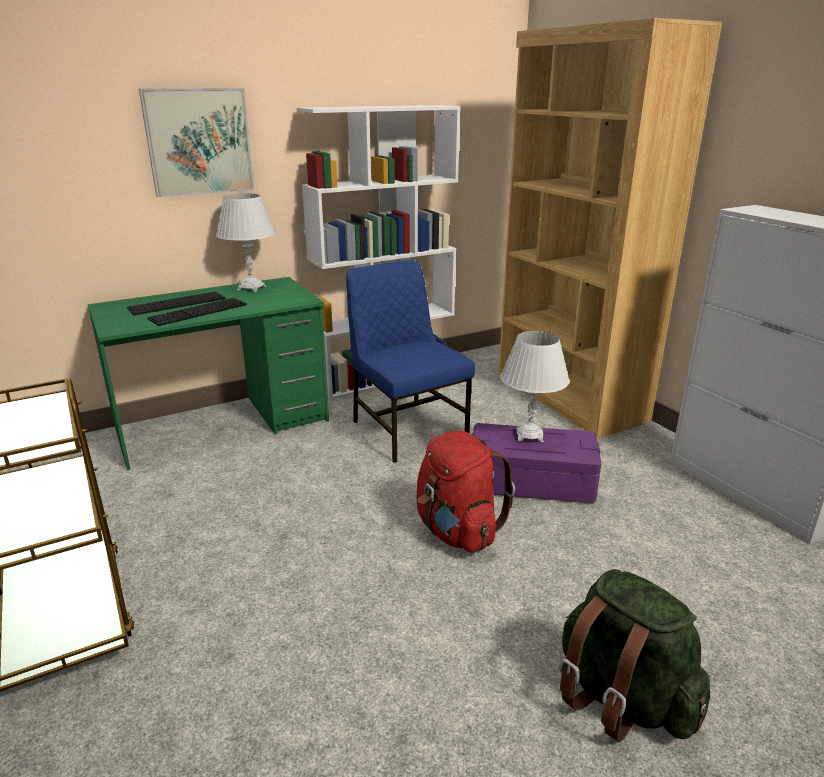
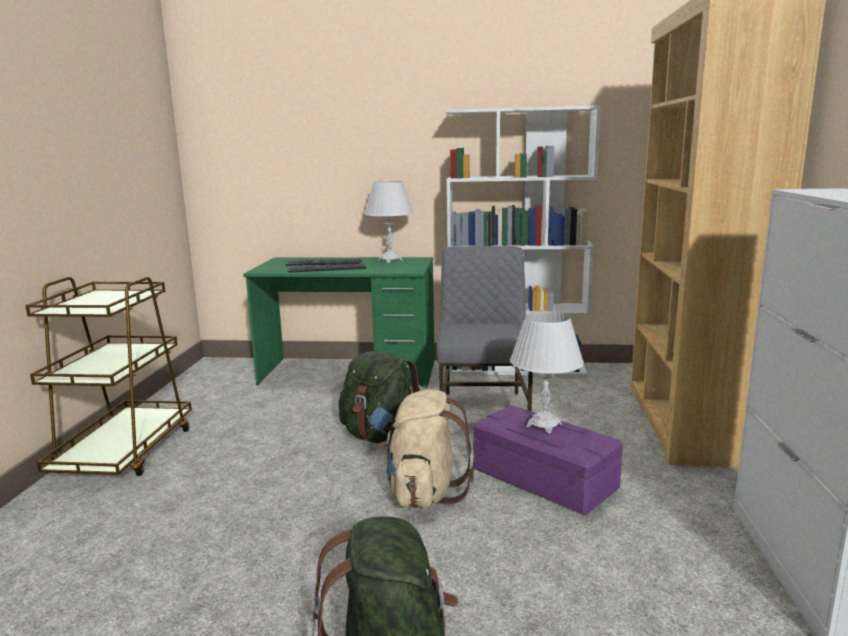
camera: 35 degrees right, 10 degrees down
picture [139,88,254,197] -> none
blue chair [346,260,475,463] -> grey chair [436,246,533,411]
red backpack [417,431,515,553] -> beige backpack [378,390,476,508]
none -> green backpack [339,351,422,443]

